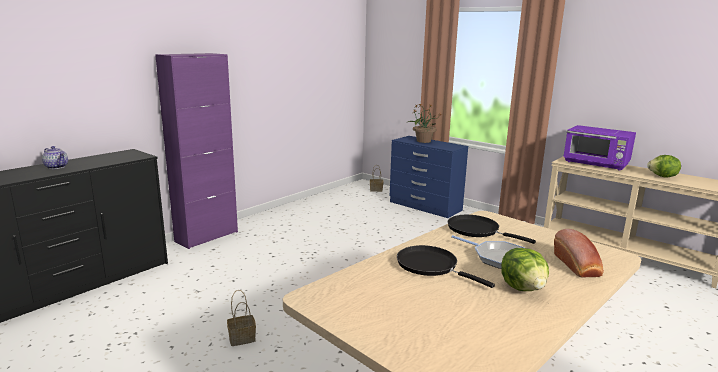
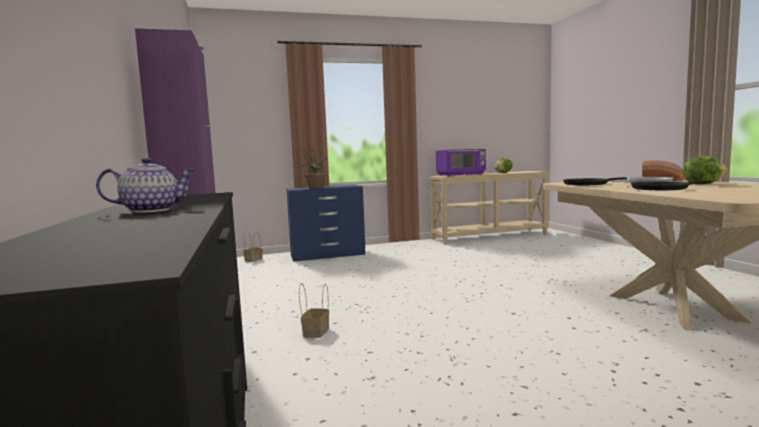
camera: 55 degrees left, 10 degrees down
basket [227,290,256,346] -> basket moved to [299,283,329,338]

